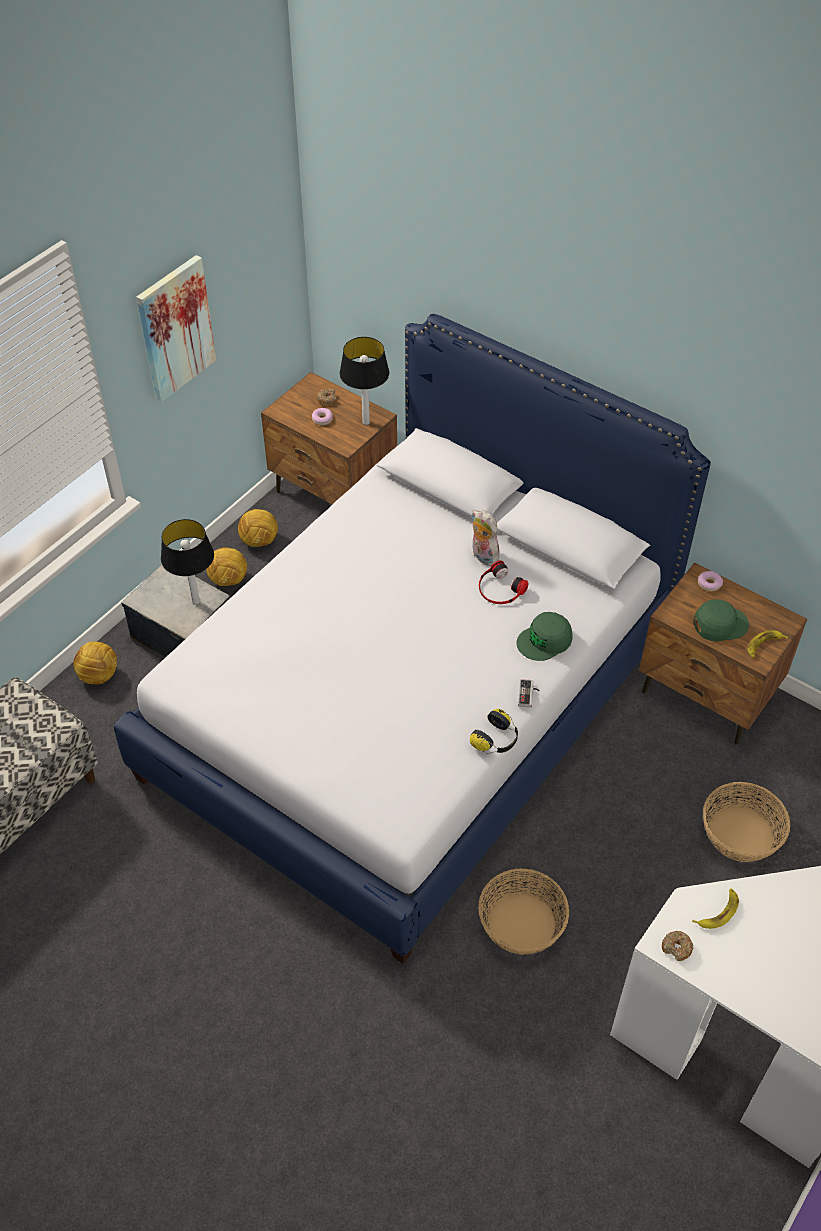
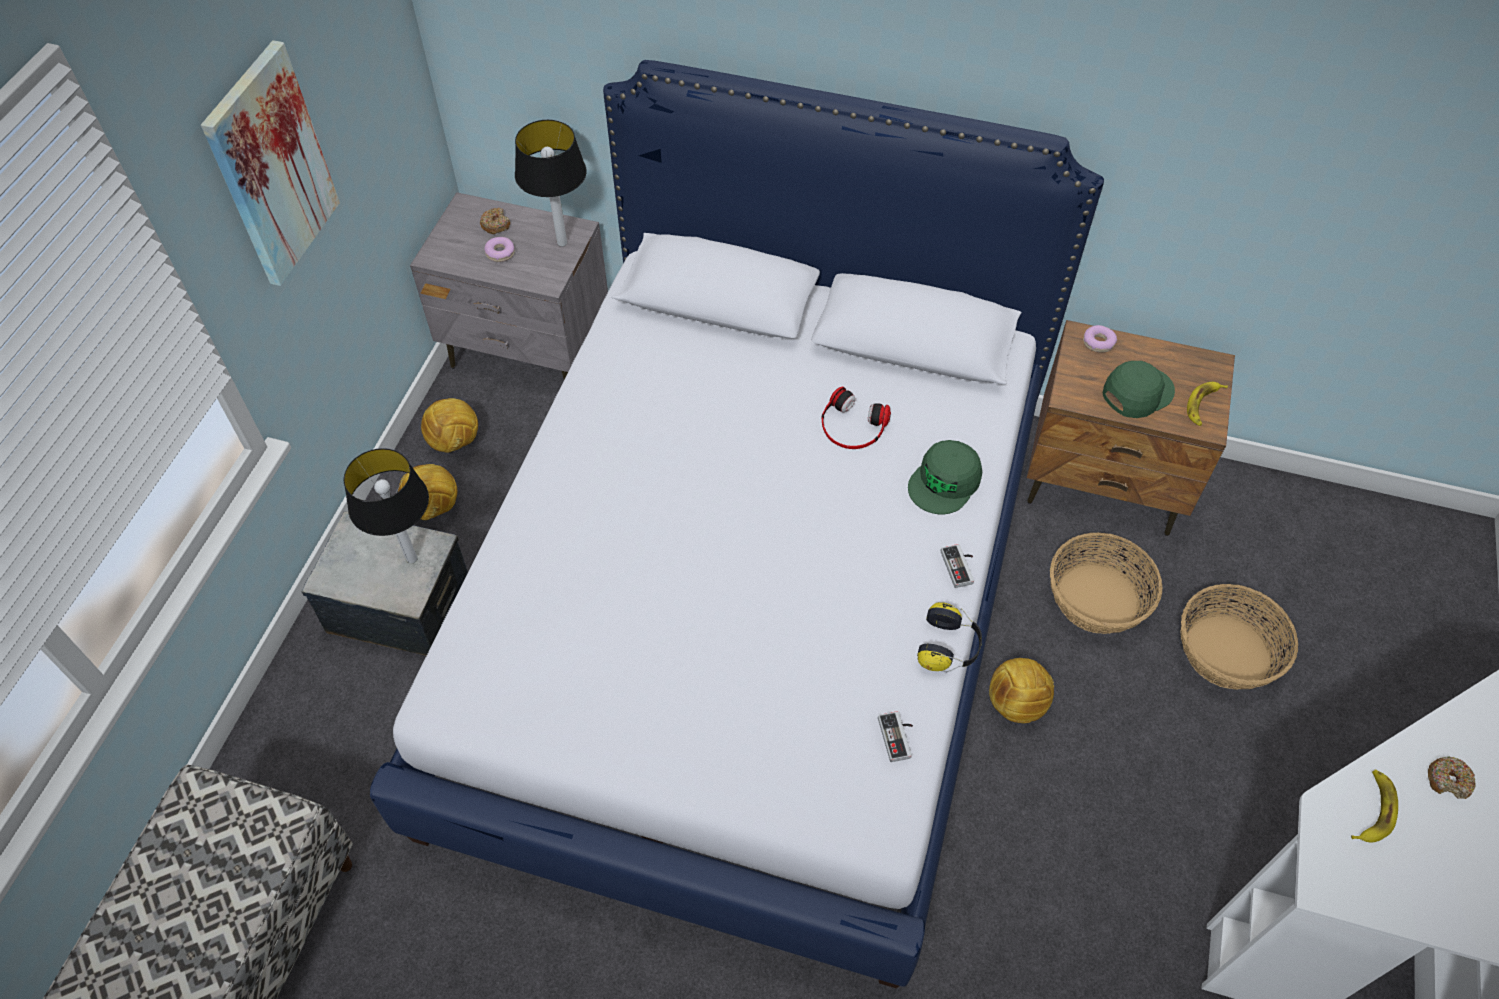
camera: 20 degrees left, 5 degrees up
football [73,641,117,685] -> football moved to [989,658,1054,723]
brown nightstand [261,372,397,505] -> grey nightstand [410,192,608,380]
plush toy [472,510,499,566] -> none
basket [478,868,569,955] -> basket moved to [1050,533,1163,634]
donut [662,931,693,961] -> donut moved to [1428,756,1476,799]
none -> game controller [878,711,913,762]

